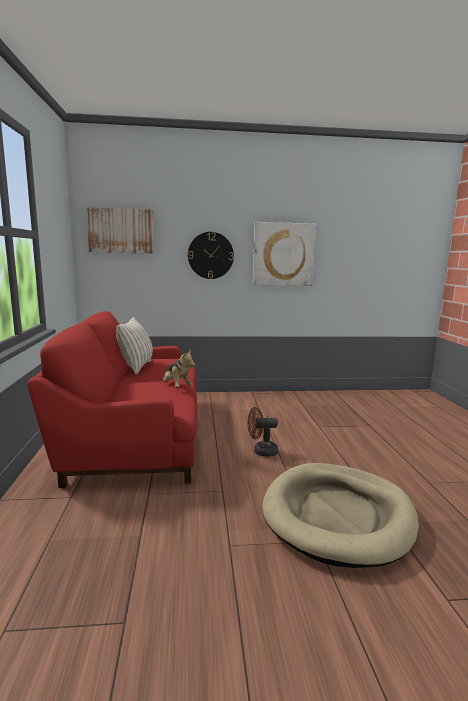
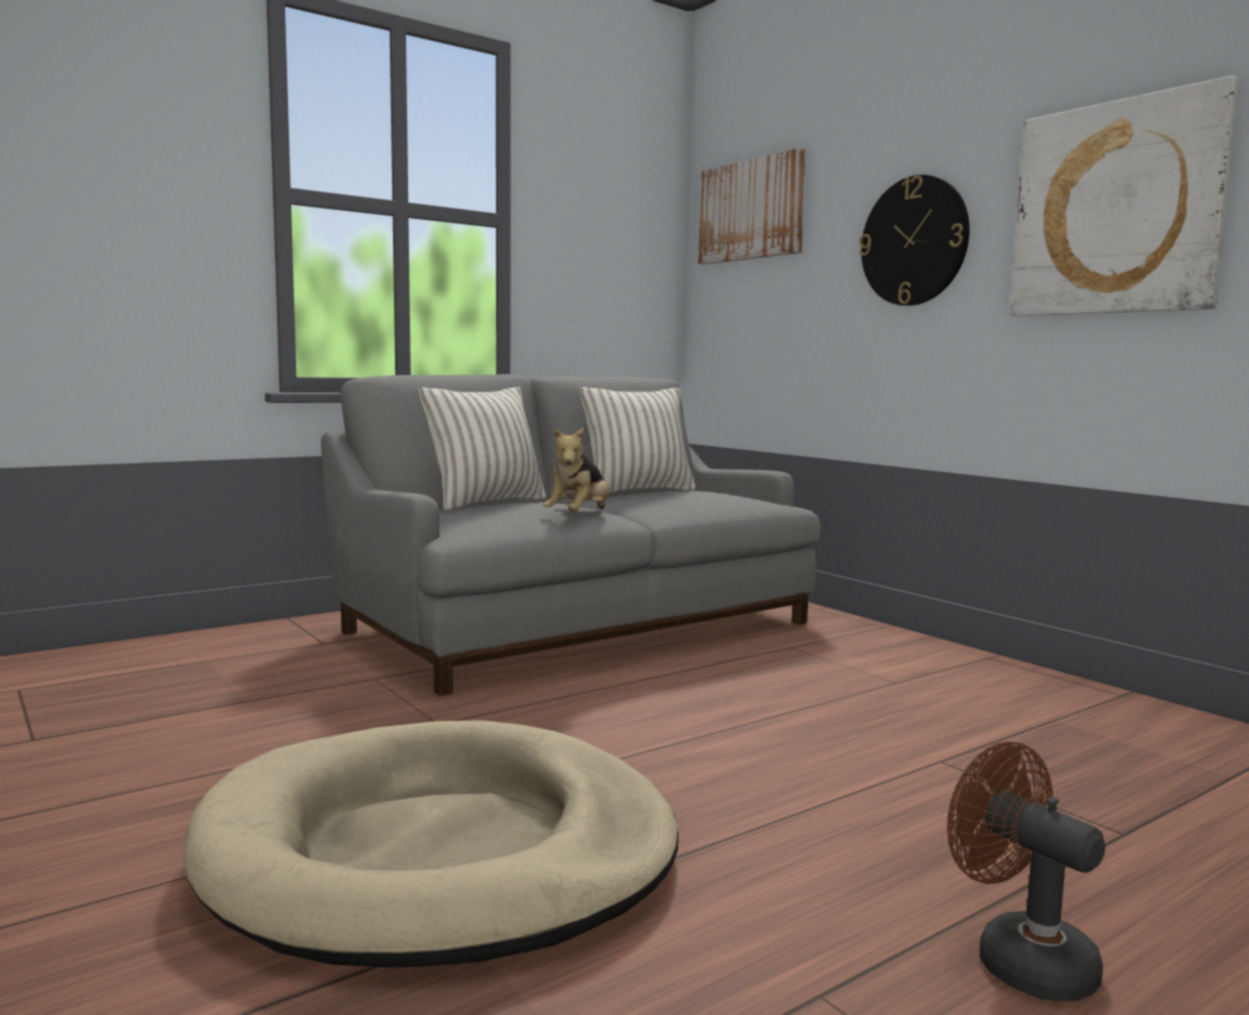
camera: 60 degrees right, 5 degrees down
red sofa [27,311,197,488] -> grey sofa [321,374,821,696]
brown fan [247,407,278,457] -> brown fan moved to [947,741,1105,1001]
none -> pillow [419,387,546,511]

